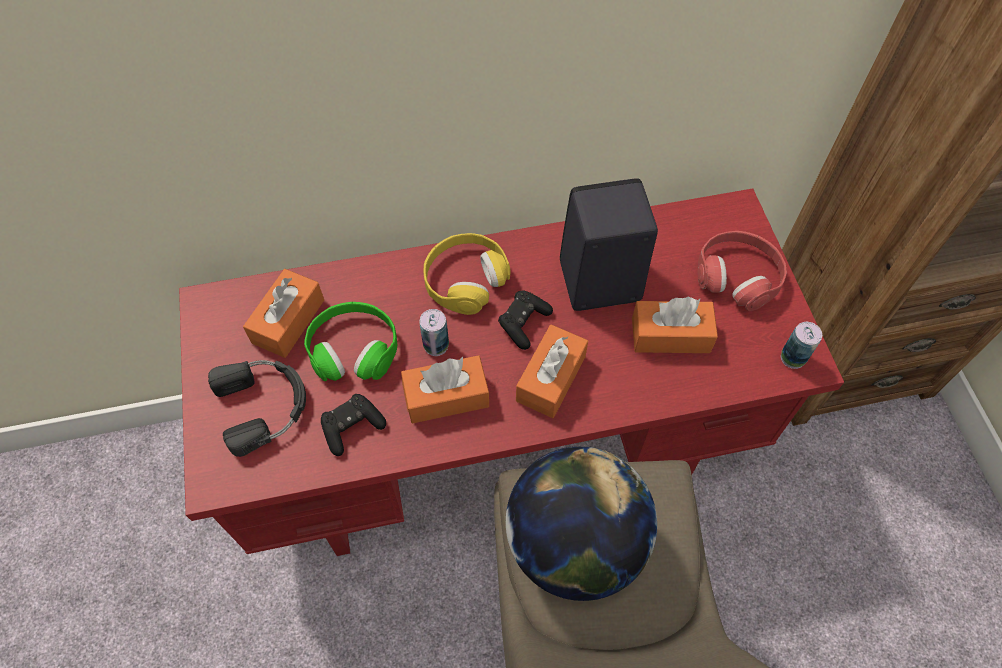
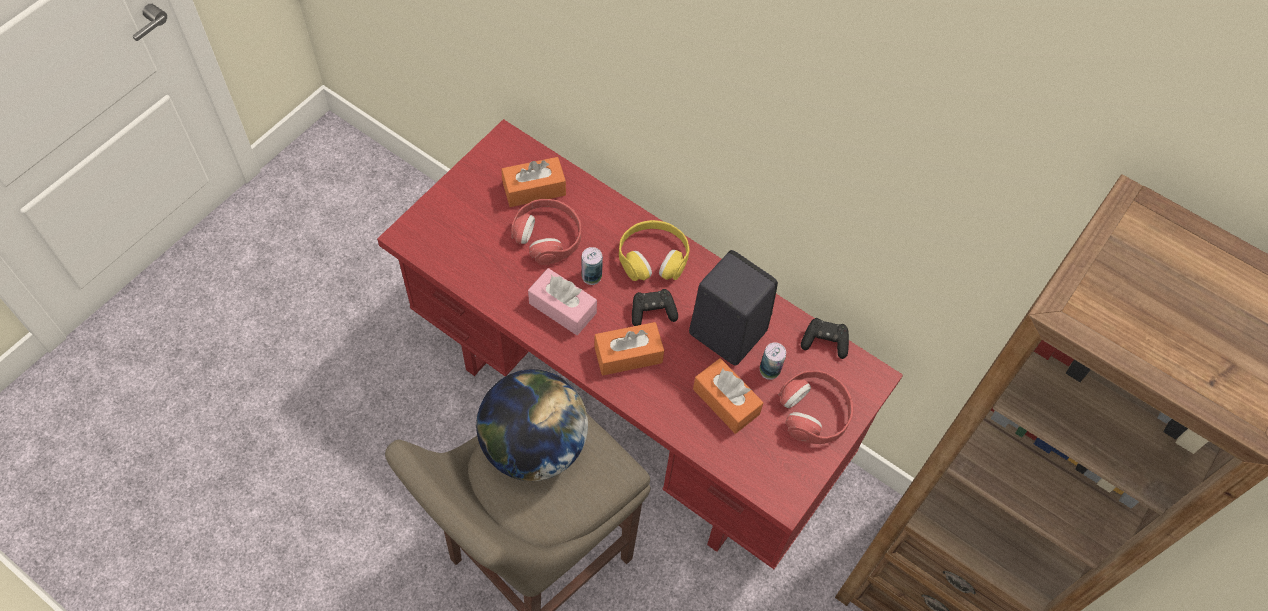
camera: 45 degrees right, 0 degrees up
black headphones [208,360,306,457] -> none
green headphones [304,302,397,381] -> red headphones [511,199,581,265]
black game controller [321,394,386,456] -> black game controller moved to [801,318,849,359]
orange tissue box [401,355,489,424] -> pink tissue box [528,268,597,335]
can [781,322,822,369] -> can moved to [760,342,786,380]

